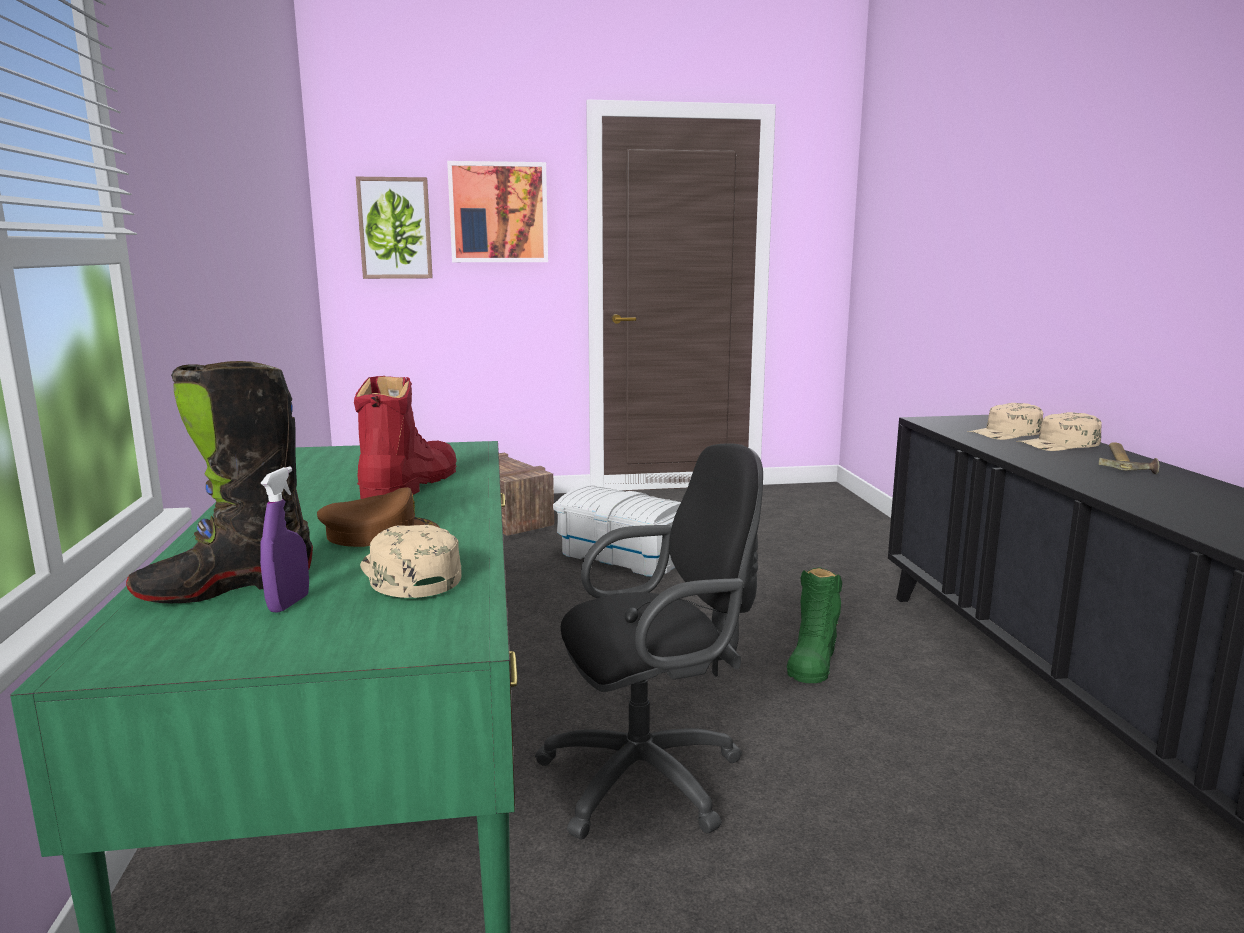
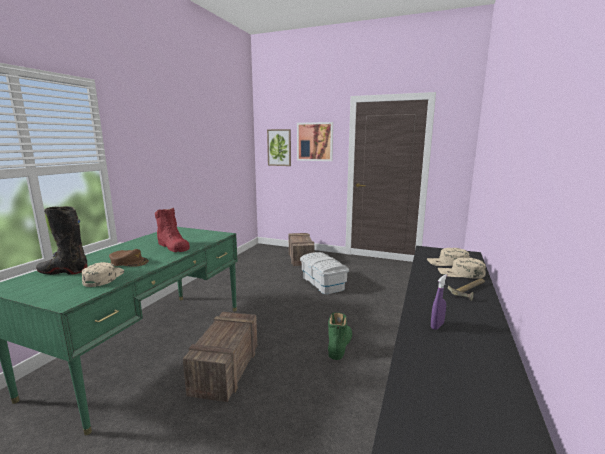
camera: 30 degrees right, 0 degrees up
purple spray bottle [260,466,309,613] -> purple spray bottle moved to [431,274,447,330]
red boot [354,376,457,499] -> red boot turned 90 degrees clockwise [155,207,190,252]
black office chair [535,443,763,839] -> crate [183,312,257,402]
green boot [787,567,842,683] -> green boot turned 150 degrees clockwise [328,312,352,360]

